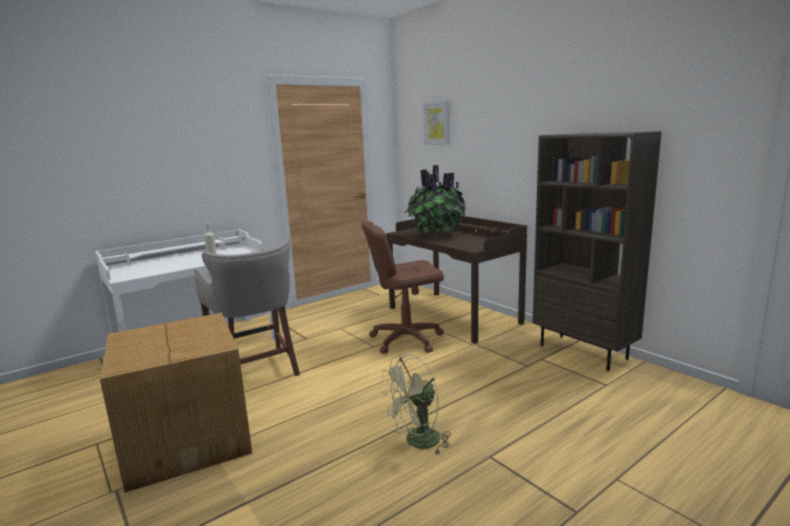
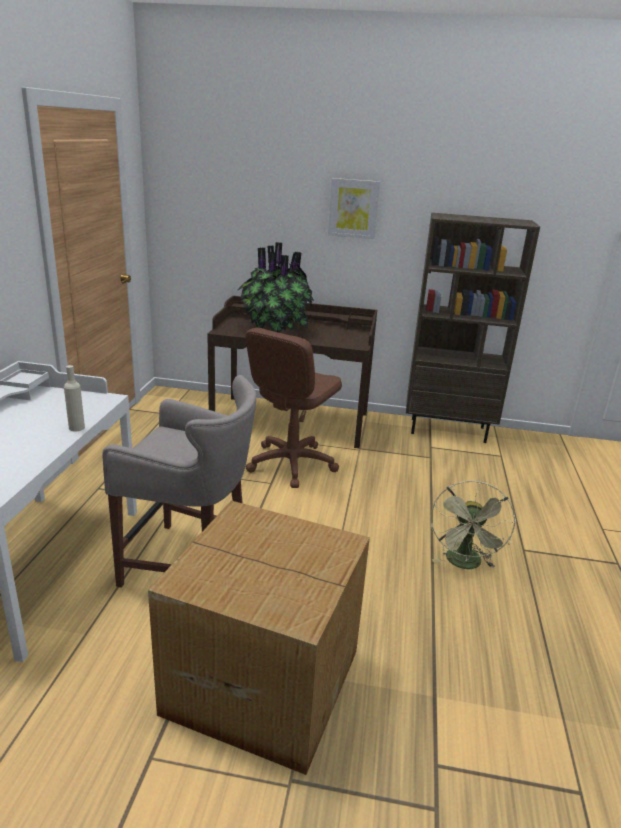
camera: 45 degrees left, 10 degrees up
picture [423,101,450,145] -> picture moved to [328,178,380,239]

